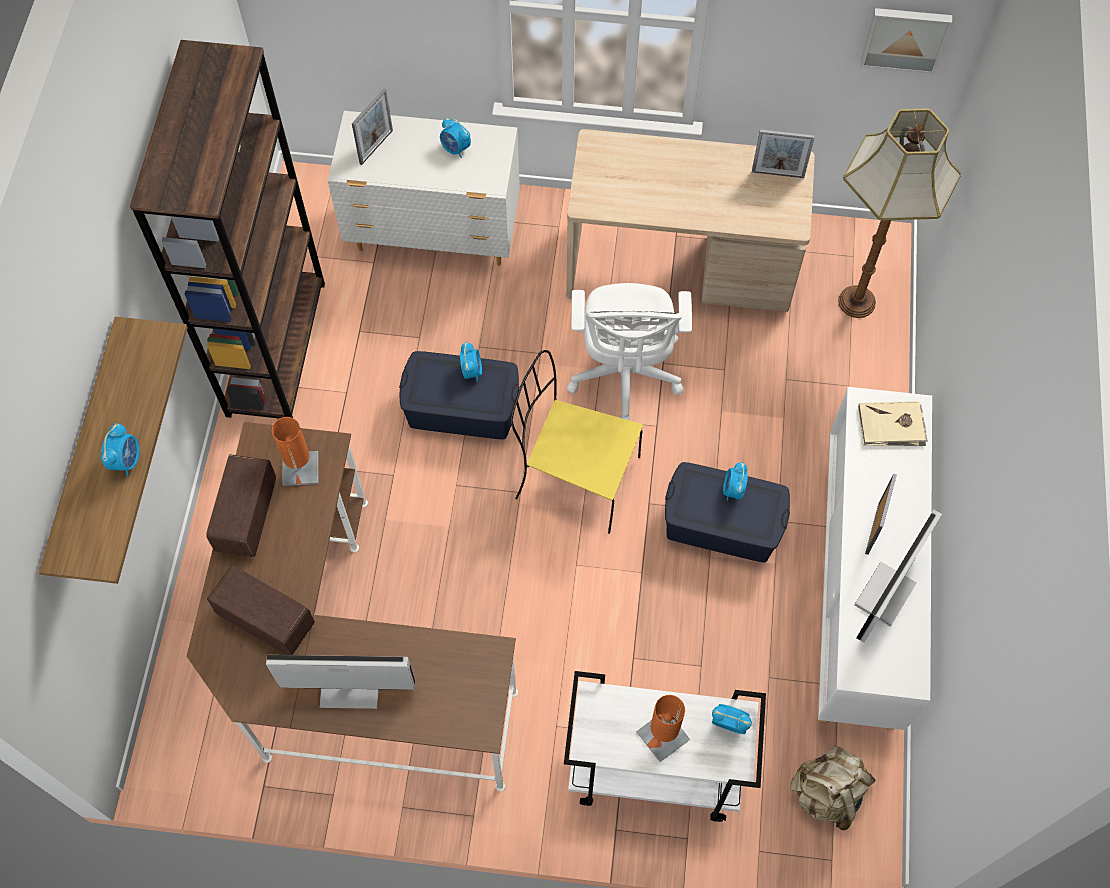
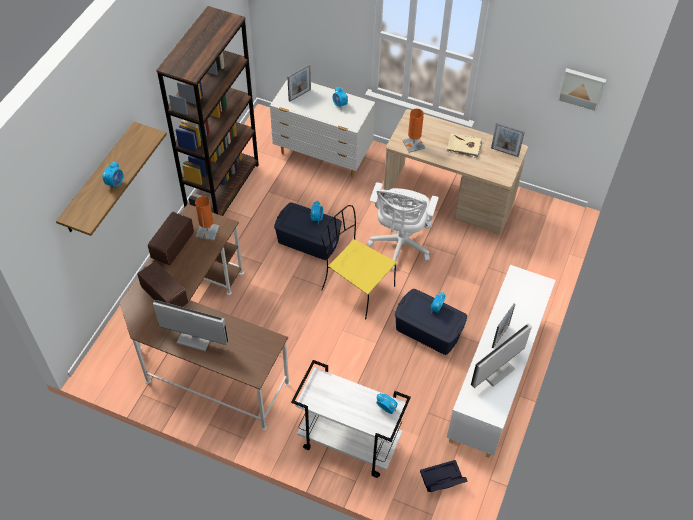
camera: 15 degrees right, 10 degrees down
orange table lamp [636,695,690,762] -> orange table lamp moved to [402,109,425,153]
beige backpack [790,747,876,831] -> black storage box [420,460,467,492]
floor lamp [838,108,961,318] -> none
beige book [858,401,928,446] -> beige book moved to [446,133,482,158]

